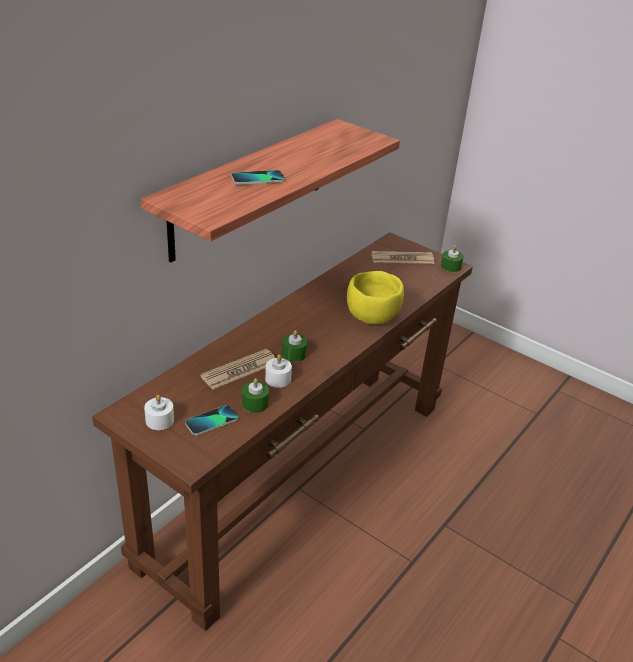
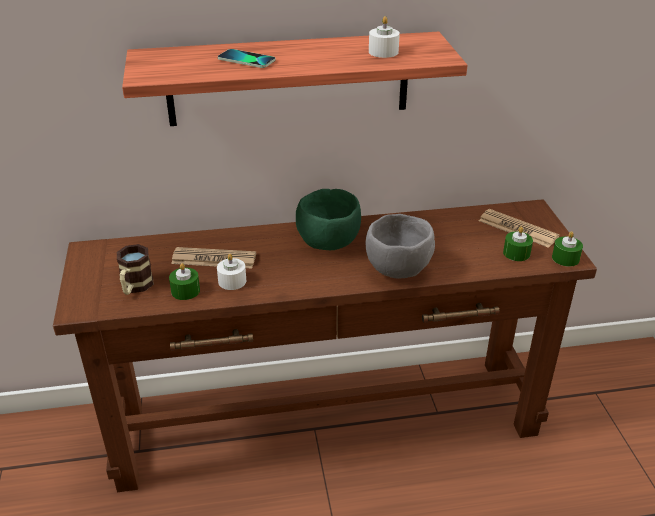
camera: 45 degrees right, 0 degrees up
white candle [144,395,174,430] -> white candle moved to [369,16,400,58]
phone [185,405,239,435] -> mug [117,244,154,295]
green candle [282,330,307,362] -> green candle moved to [503,226,533,261]
yellow bowl [347,271,404,324] -> grey bowl [365,214,435,278]
none -> green bowl [296,189,361,251]

